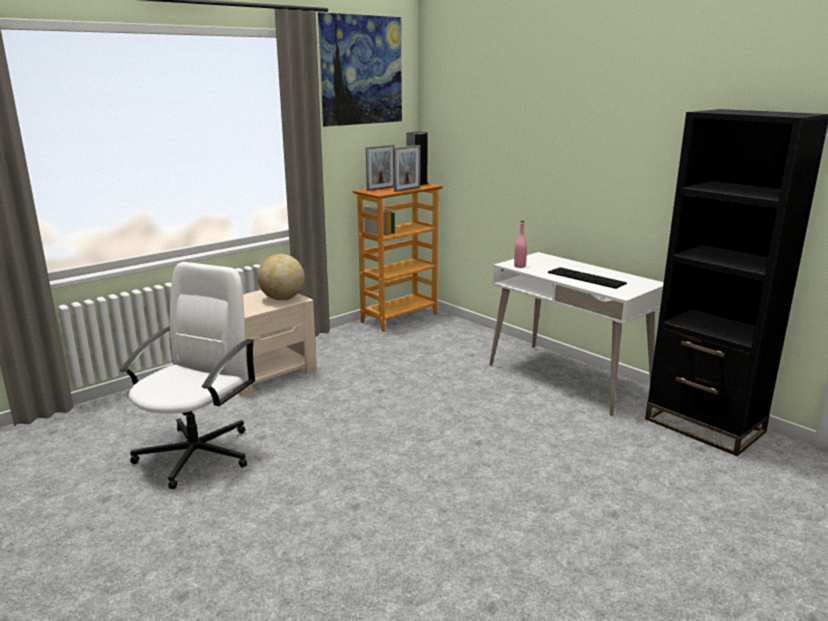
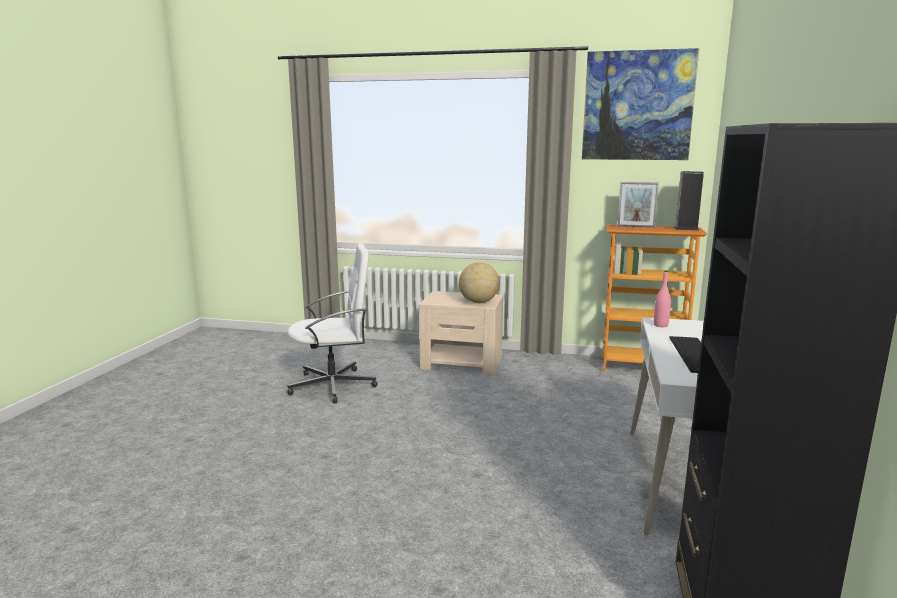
camera: 55 degrees right, 5 degrees down
picture frame [394,145,420,192] -> none

